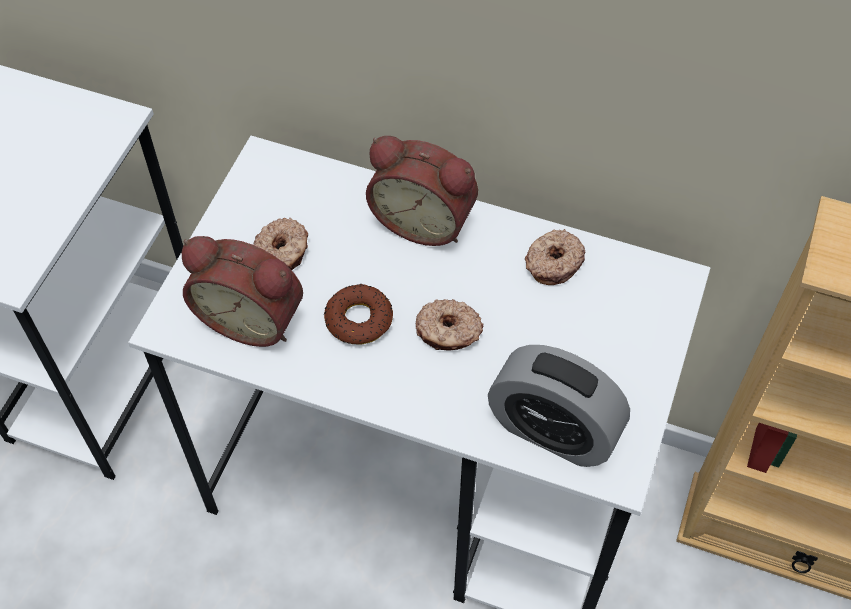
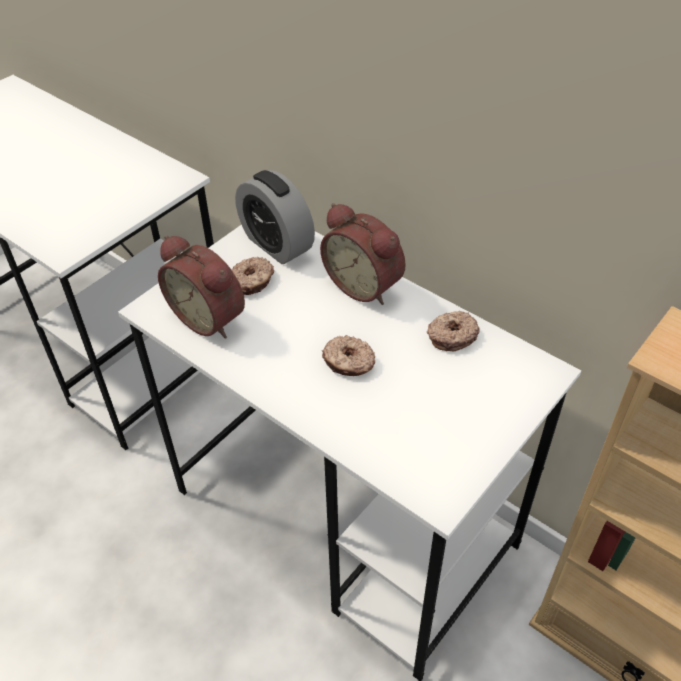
camera: 20 degrees right, 10 degrees down
donut [324,284,393,344] -> none
alarm clock [488,345,630,467] -> alarm clock moved to [235,170,315,264]

